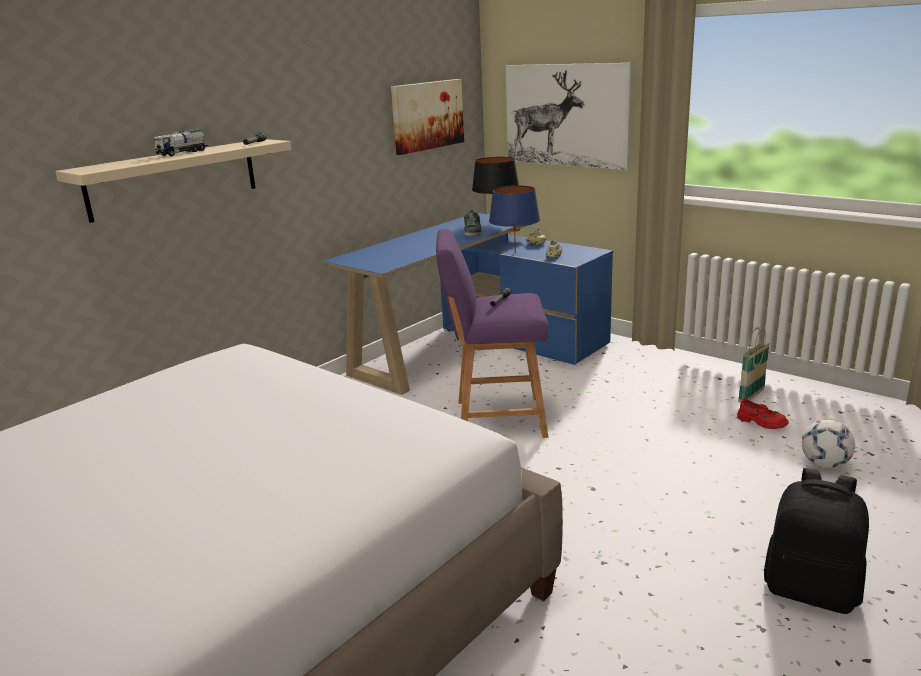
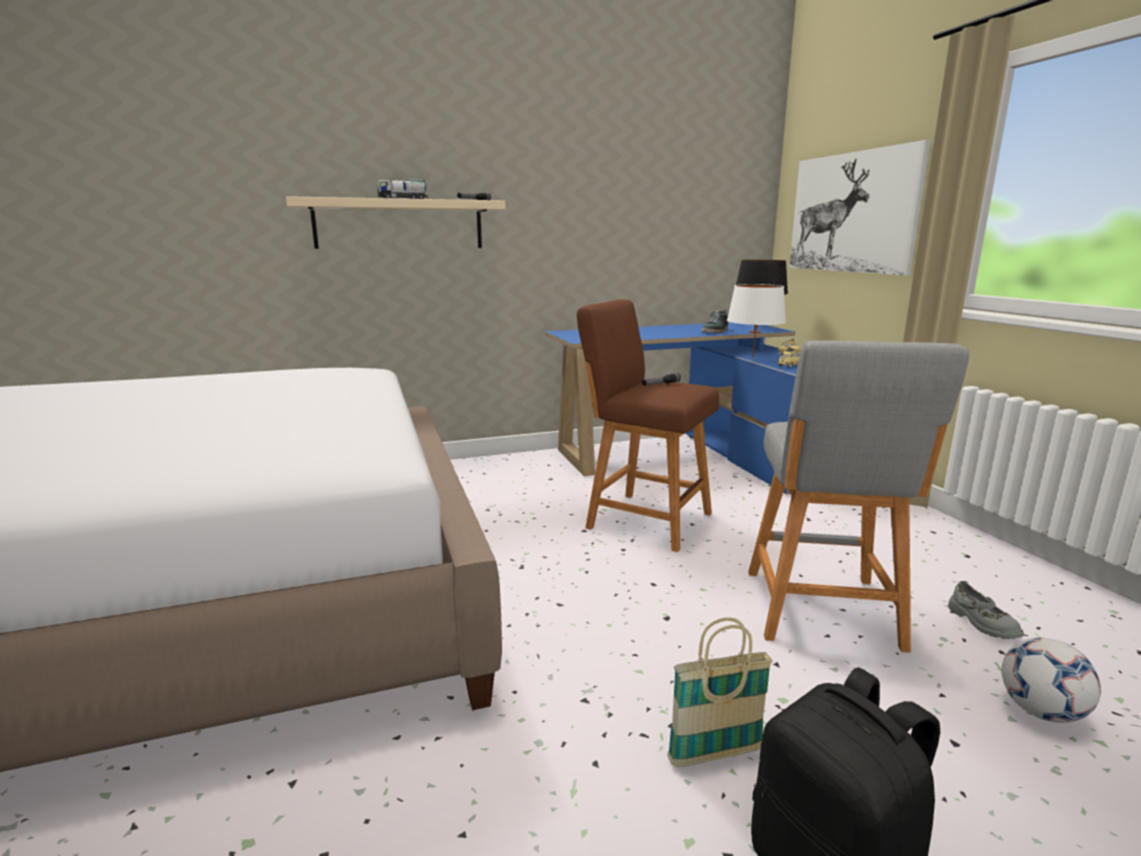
camera: 30 degrees right, 5 degrees down
picture [391,79,464,155] -> none
purple stool [436,229,548,438] -> brown stool [577,300,719,552]
blue table lamp [489,185,540,253] -> white table lamp [727,284,786,358]
red shoe [737,398,789,429] -> grey shoe [948,581,1024,639]
basket [738,327,770,402] -> basket moved to [667,618,773,767]
none -> grey stool [748,341,969,653]

